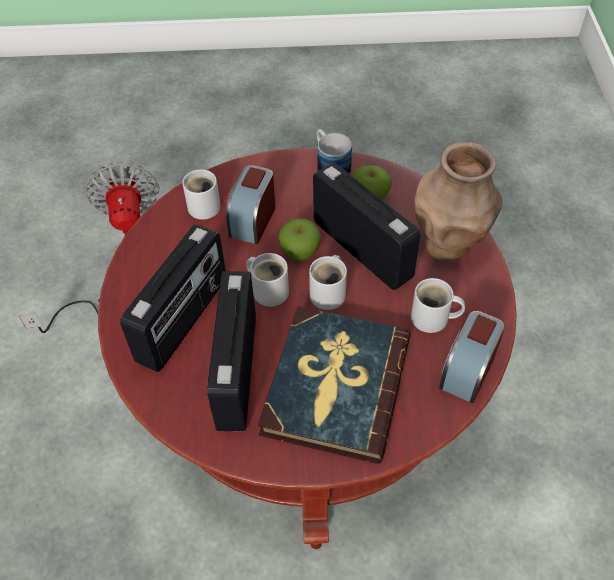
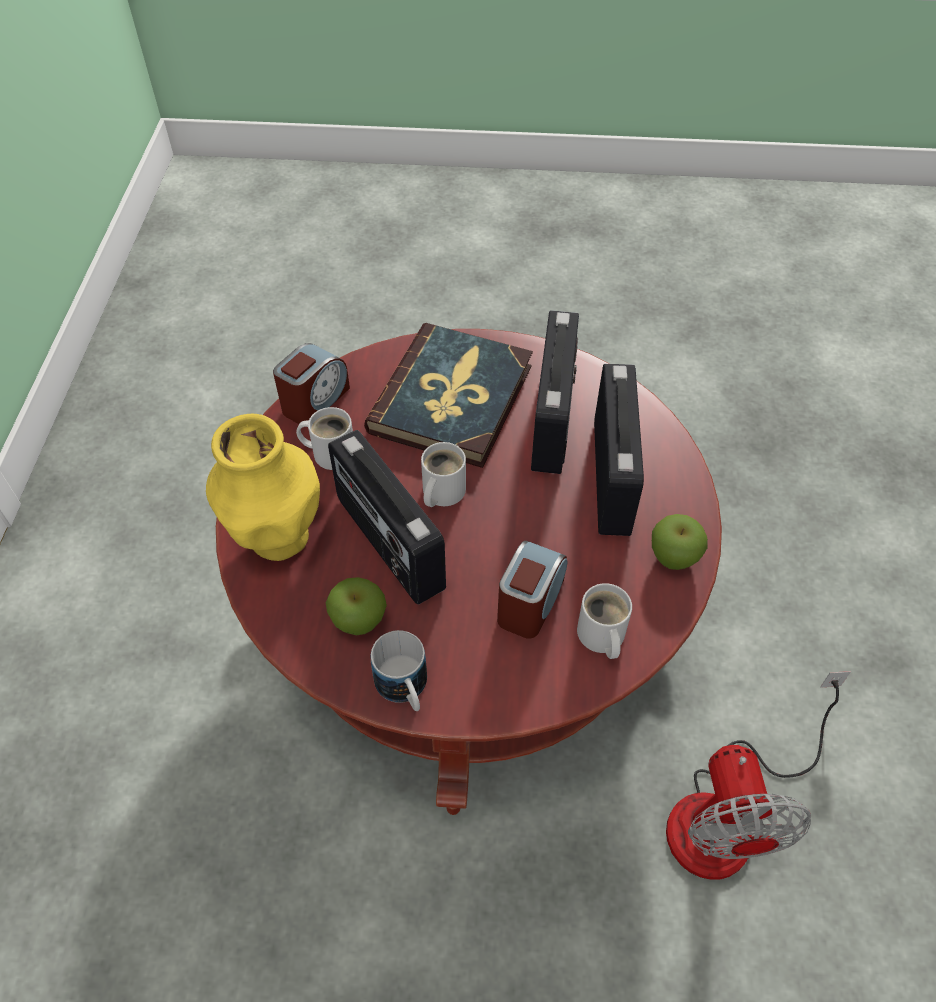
camera: 175 degrees left, 0 degrees up
radio [120,224,226,372] -> radio turned 150 degrees clockwise [594,364,644,536]
white mug [246,253,289,307] -> none
apple [278,218,321,261] -> apple moved to [652,514,708,570]
brown vase [414,142,503,262] -> yellow vase [206,414,320,561]

